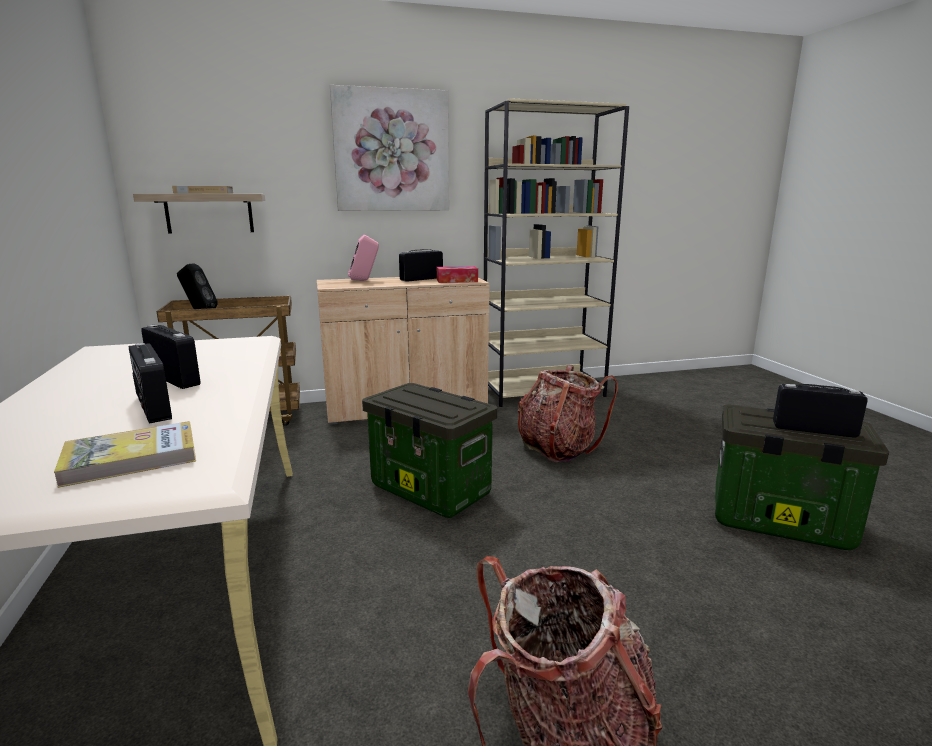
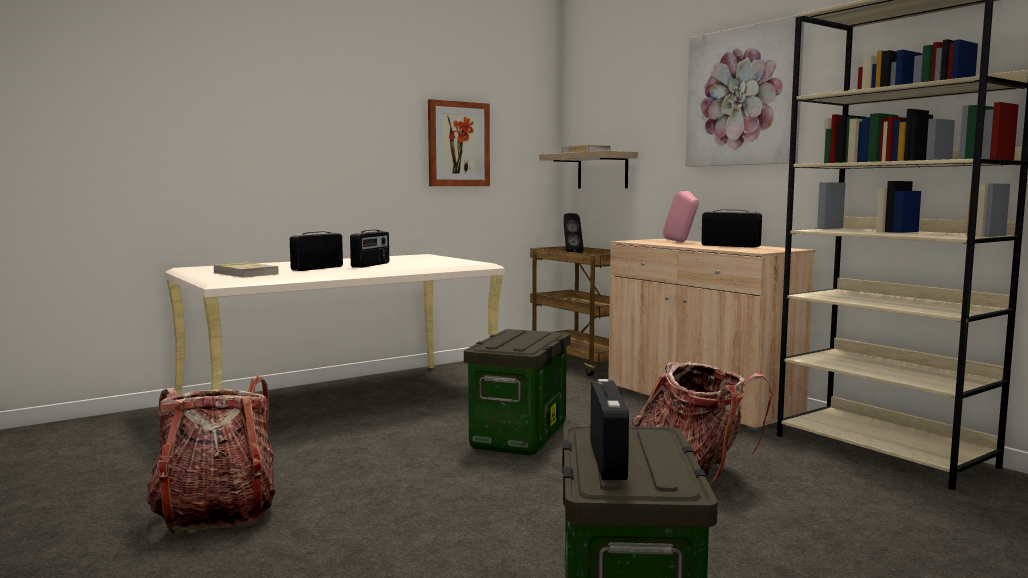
camera: 70 degrees right, 10 degrees down
tissue box [437,266,478,283] -> none
none -> picture [428,99,490,186]

